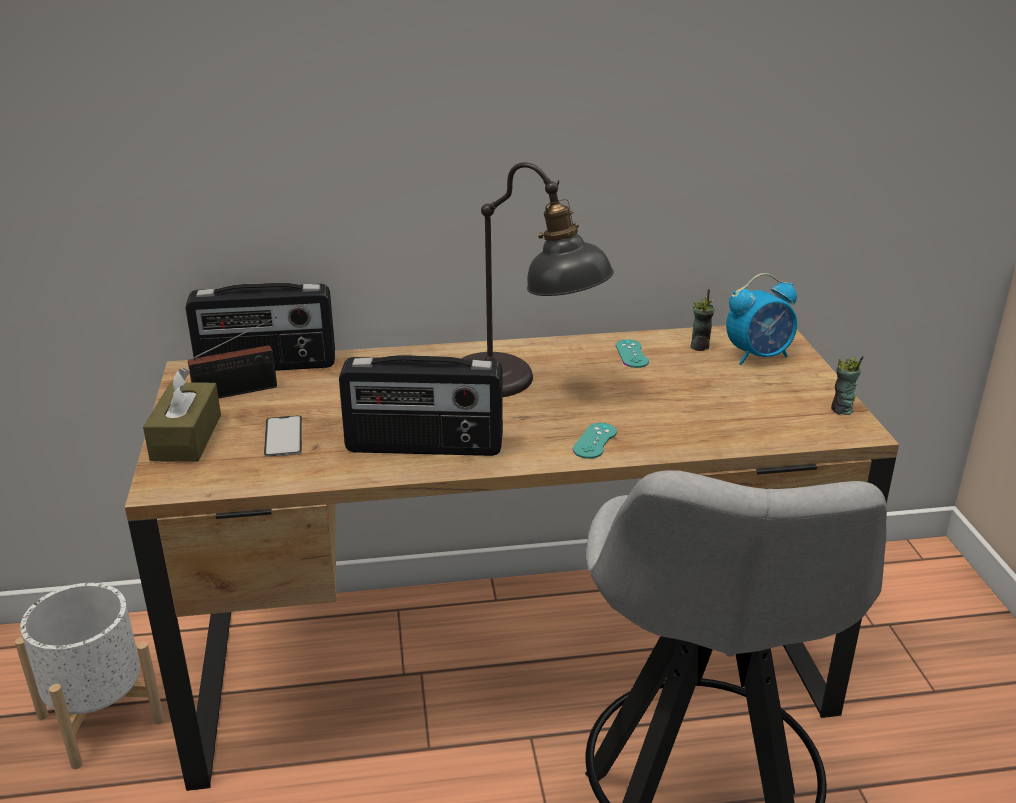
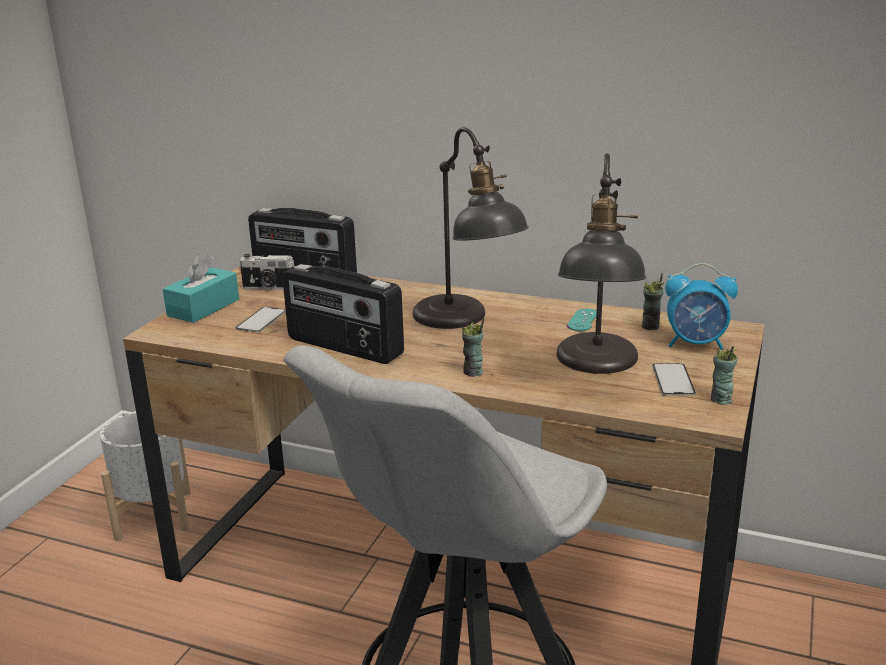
camera: 30 degrees right, 5 degrees down
brown tissue box [143,368,221,462] -> turquoise tissue box [163,253,239,323]
radio [188,316,277,398] -> camera [239,254,295,290]
turquoise game controller [573,423,617,459] -> cup [462,318,484,377]
none -> grey table lamp [556,153,646,374]
none -> phone [652,364,696,396]

